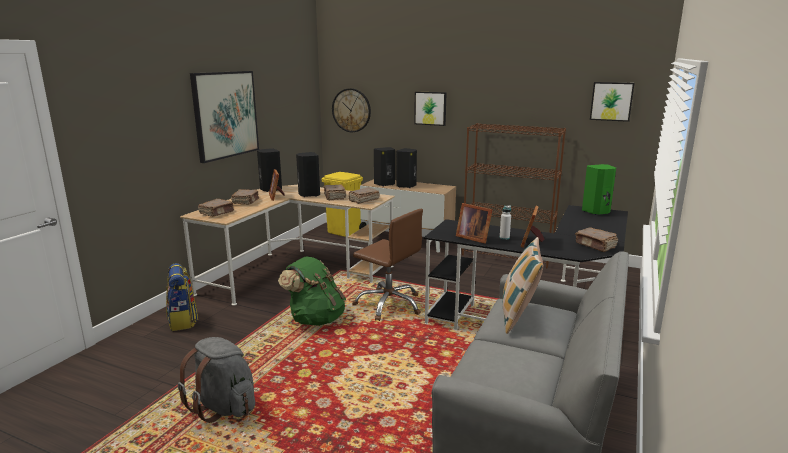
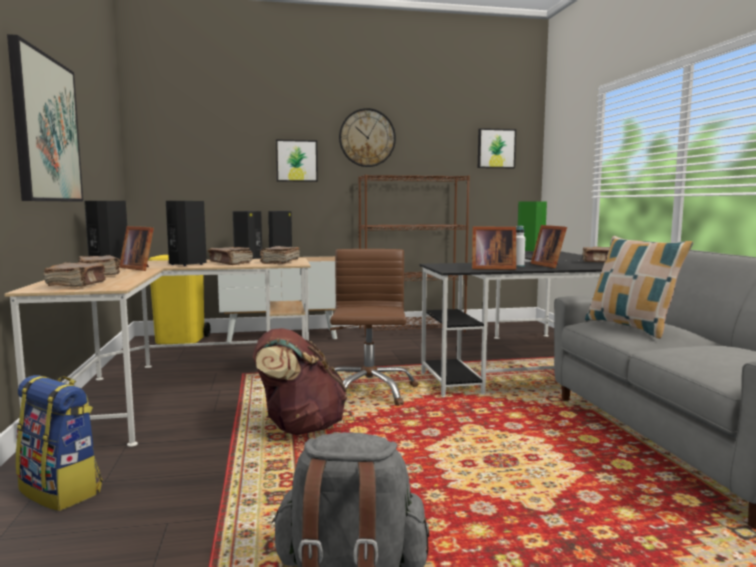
camera: 35 degrees left, 10 degrees down
green backpack [278,256,346,326] -> brown backpack [253,328,347,435]
wall clock [332,88,371,132] -> wall clock moved to [339,108,396,167]
brown office chair [352,209,423,321] -> brown office chair turned 90 degrees counterclockwise [330,249,418,406]

